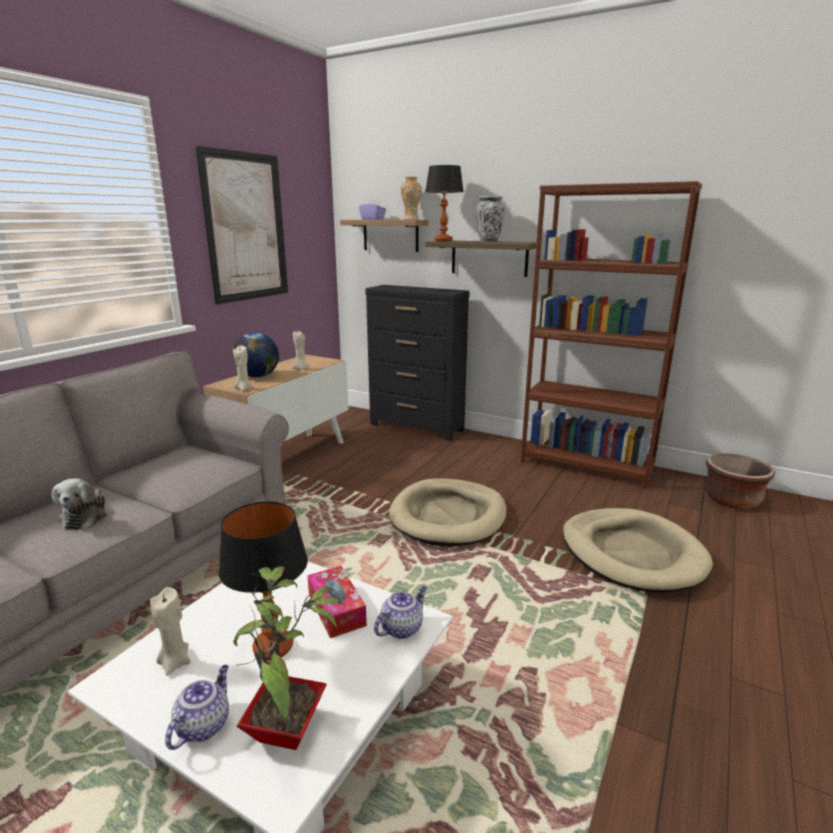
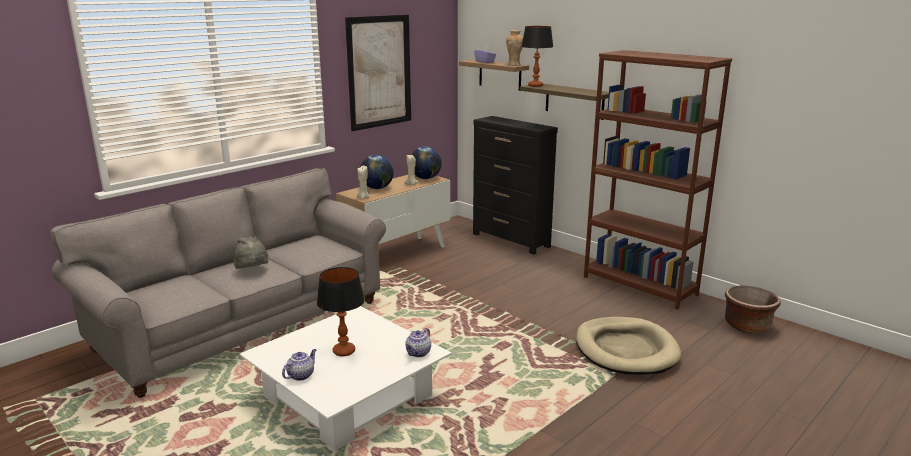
camera: 15 degrees right, 0 degrees up
plush toy [52,479,107,530] -> grey hat [233,236,268,269]
beige candle [150,587,191,676] -> none
potted plant [233,566,345,750] -> none
tissue box [307,566,367,638] -> none
teapot [374,586,427,639] -> teapot turned 150 degrees clockwise [406,328,431,357]
beige dog bed [389,478,507,546] -> none
vase [476,196,504,242] -> none
none -> globe [412,146,442,179]

